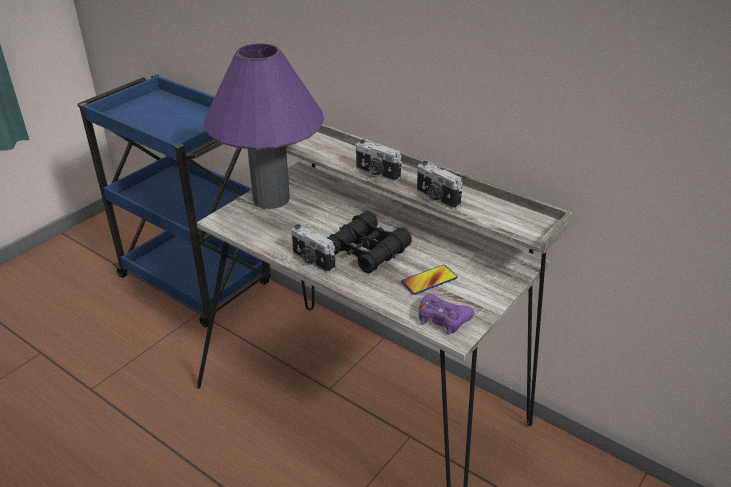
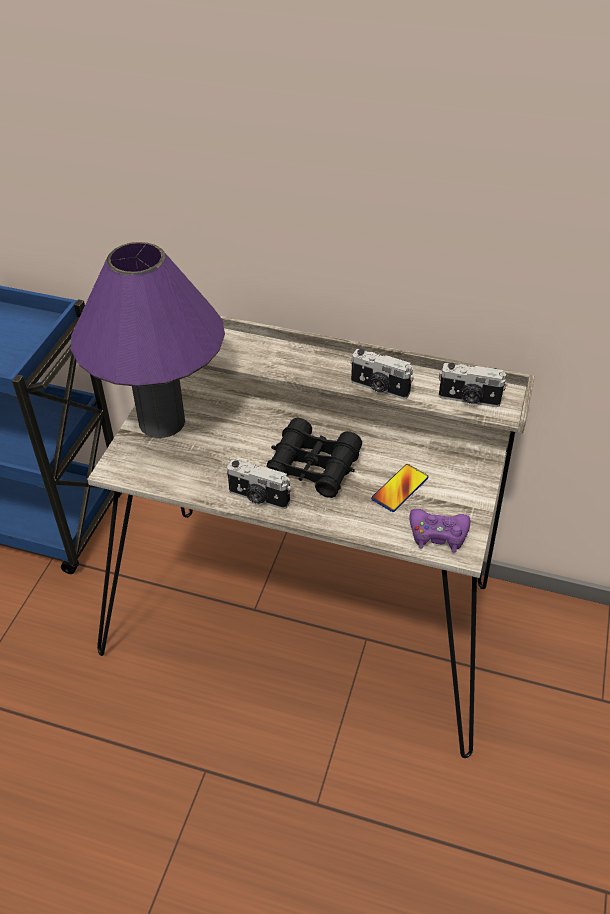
camera: 20 degrees left, 10 degrees up
camera [356,139,402,182] -> camera moved to [438,363,507,407]

